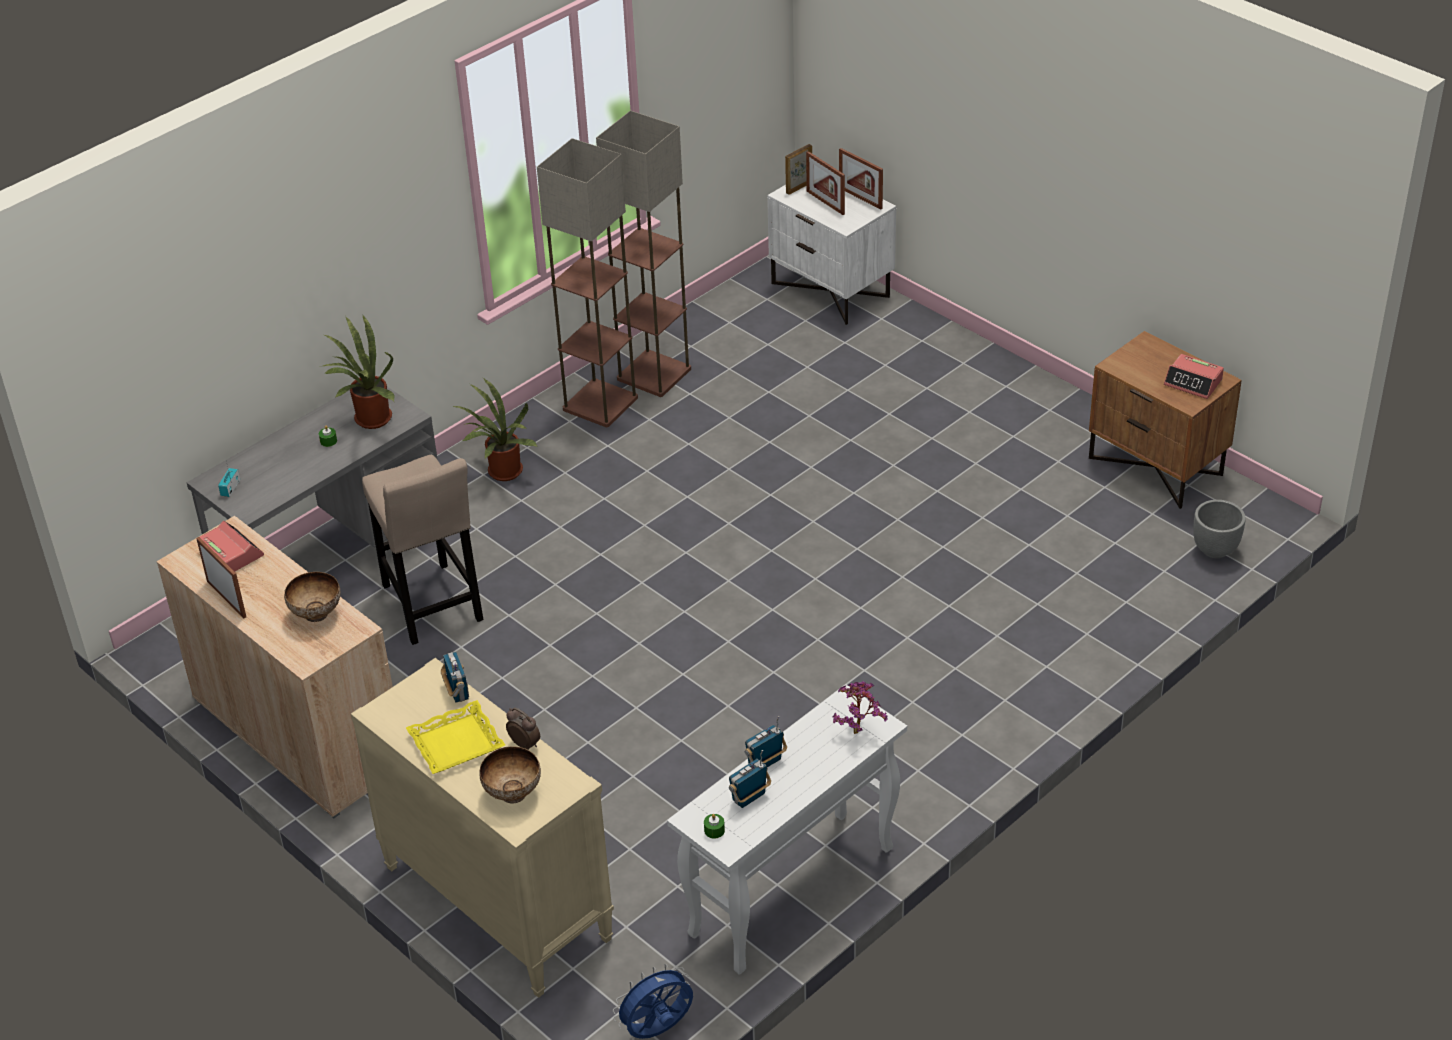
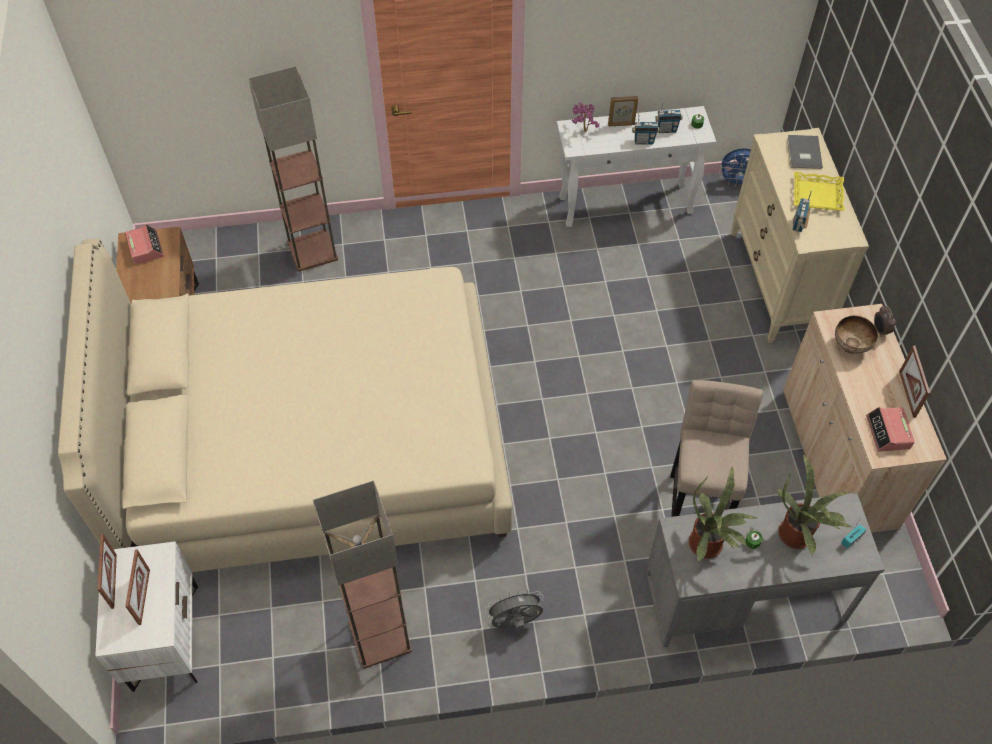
camera: 145 degrees left, 15 degrees up
potted plant [452,378,538,481] -> potted plant moved to [778,454,852,556]
bowl [479,746,541,804] -> grey book [787,135,823,169]
alarm clock [506,708,540,750] -> alarm clock moved to [874,305,896,337]
floor lamp [537,138,638,427] -> floor lamp moved to [248,66,338,272]
picture frame [785,144,812,195] -> picture frame moved to [608,96,638,126]
grey planter [1193,500,1246,558] -> none
none -> beige bed [58,238,513,572]
none -> grey fan [485,589,544,629]

